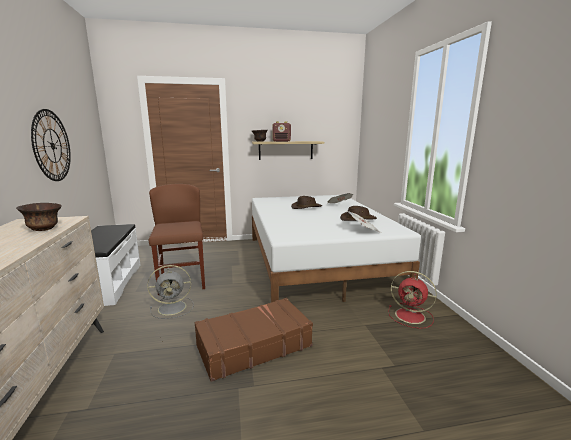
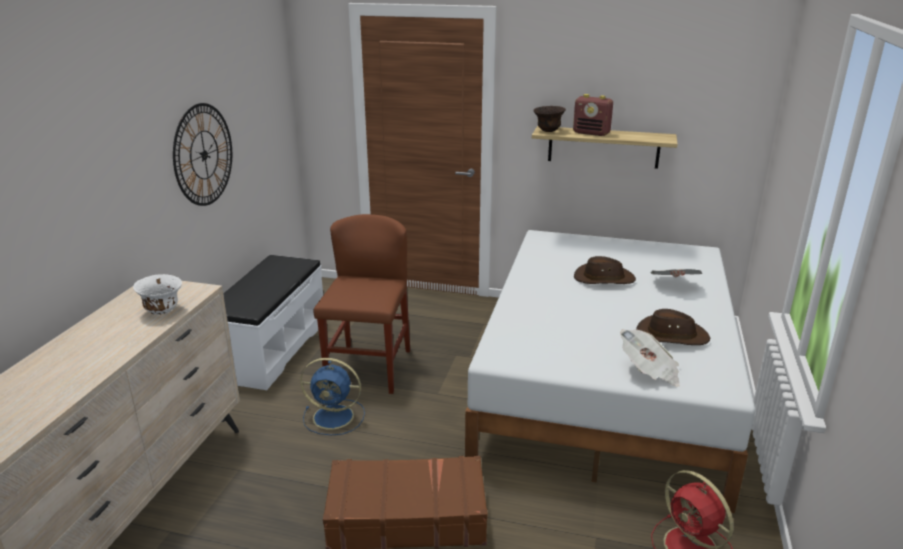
camera: 25 degrees right, 10 degrees up
brown bowl [16,203,62,231] -> white bowl [133,274,182,314]
grey fan [147,265,194,319] -> blue fan [300,358,365,435]

